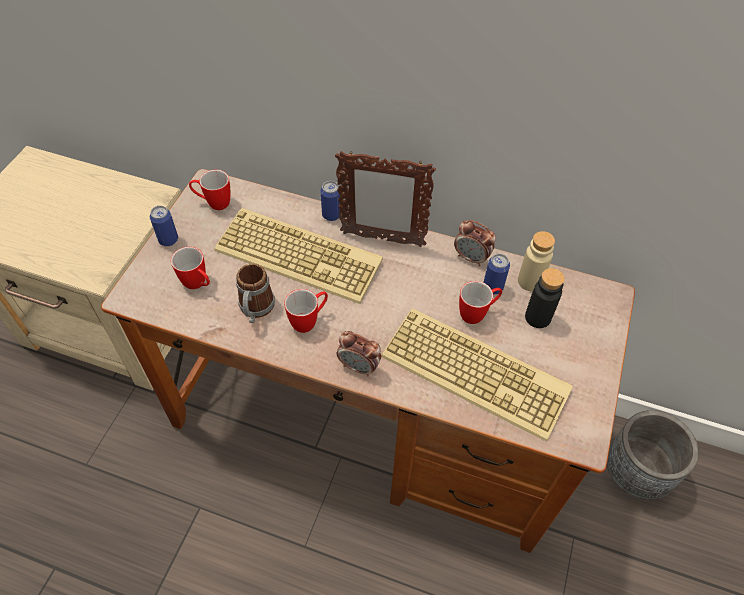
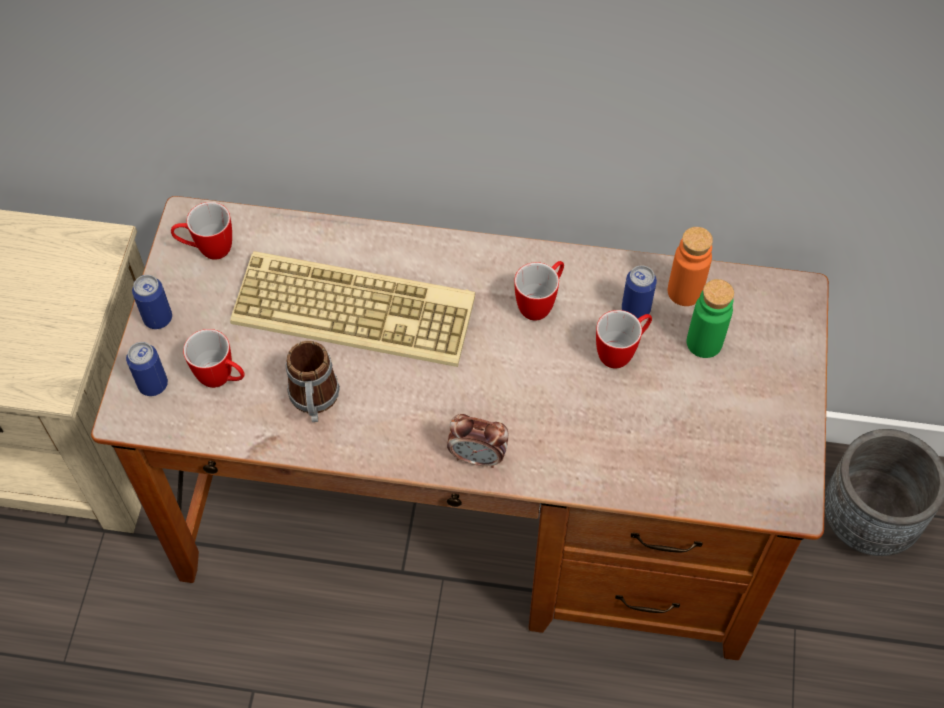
camera: 10 degrees left, 5 degrees up
mug [284,289,328,333] -> mug moved to [514,261,564,321]
can [320,181,341,221] -> can moved to [126,342,168,396]
picture frame [335,151,436,247] -> none
keyboard [382,308,573,442] -> none
alarm clock [454,220,496,266] -> none
beige bottle [518,231,555,291] -> orange bottle [668,227,713,306]
black bottle [525,268,565,328] -> green bottle [687,279,734,358]

